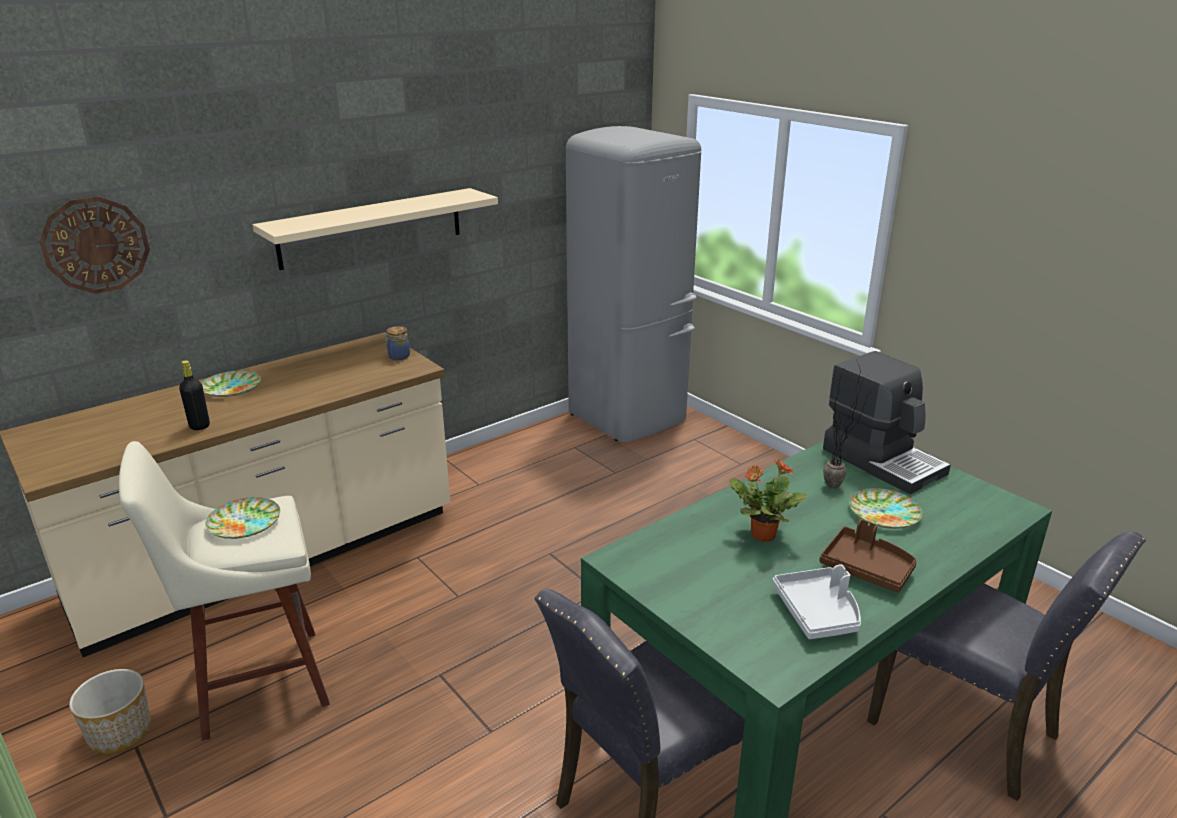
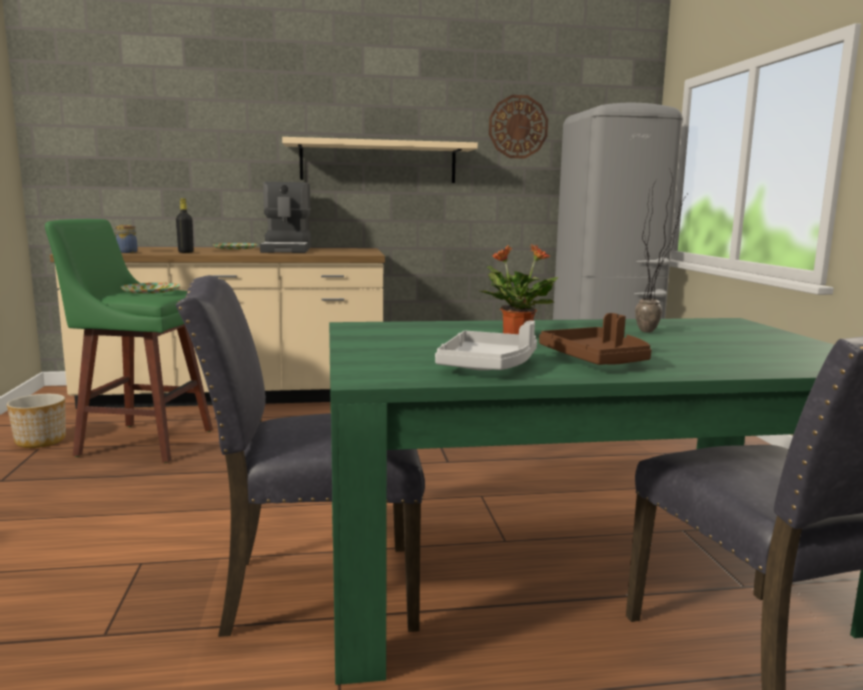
camera: 30 degrees right, 15 degrees down
wall clock [39,196,150,294] -> wall clock moved to [489,95,548,159]
beige stool [119,441,330,741] -> green stool [45,219,213,463]
jar [384,326,410,360] -> jar moved to [114,225,138,253]
coffee machine [823,351,951,494] -> coffee machine moved to [260,182,311,253]
plate [849,488,923,529] -> none

